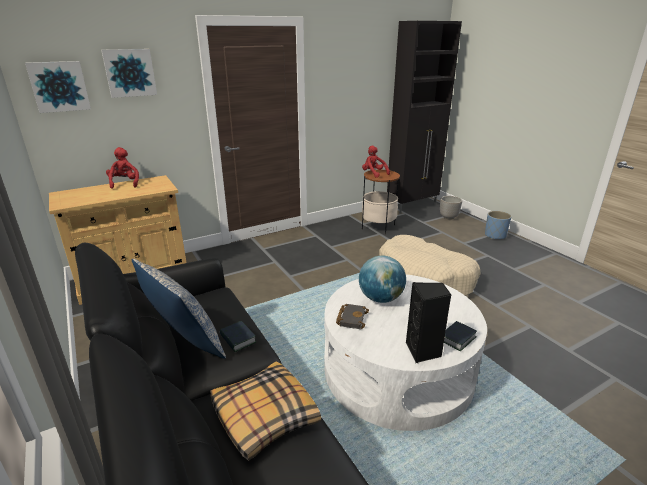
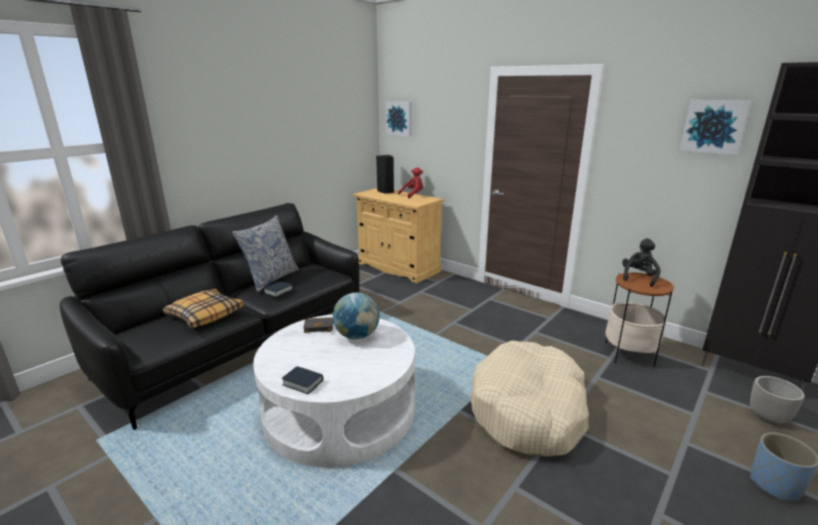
camera: 70 degrees right, 5 degrees down
picture [101,49,157,98] -> picture moved to [680,100,751,155]
red plush toy [362,146,390,178] -> black plush toy [622,238,661,287]
black speaker [406,282,451,363] -> black speaker moved to [376,155,394,194]

